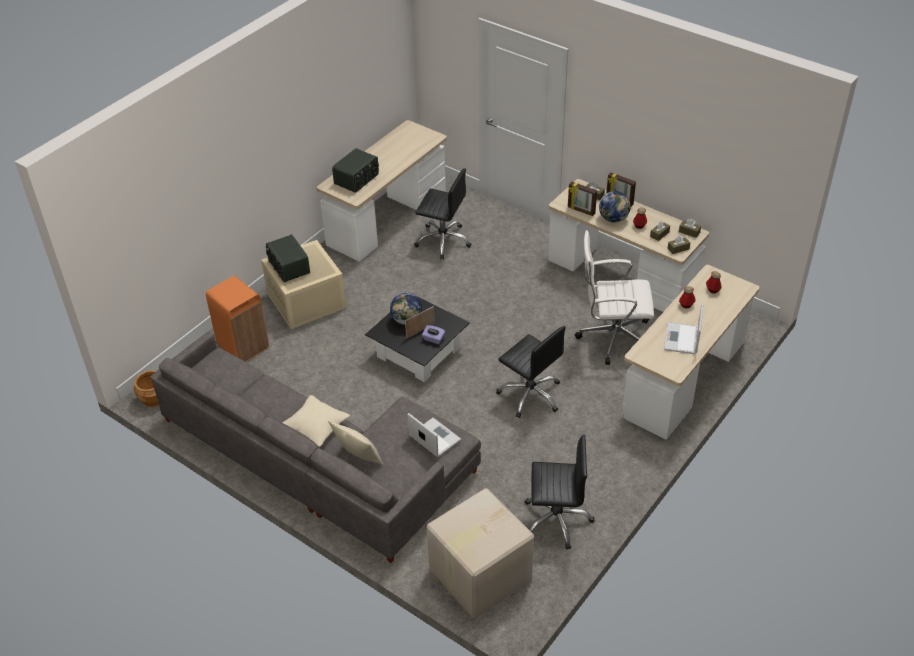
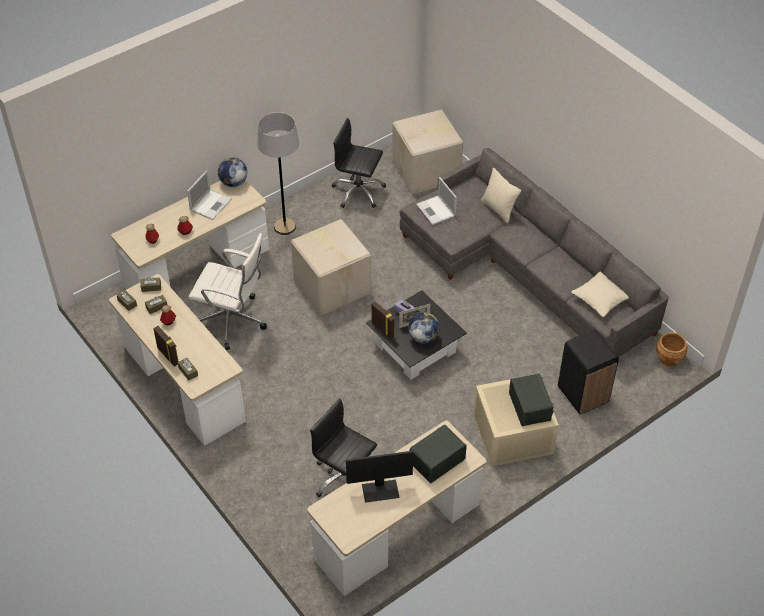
camera: 165 degrees left, 5 degrees up
orange trash can [206,276,269,362] -> black trash can [558,329,619,414]
beige pillow [283,395,350,447] -> beige pillow moved to [571,271,629,317]
black office chair [496,326,566,418] -> cardboard box [291,219,371,315]
picture frame [568,181,597,216] -> picture frame moved to [371,301,395,339]
globe [599,191,631,223] -> globe moved to [217,157,247,187]
none -> grey floor lamp [257,112,299,235]
none -> monitor [346,451,413,503]

